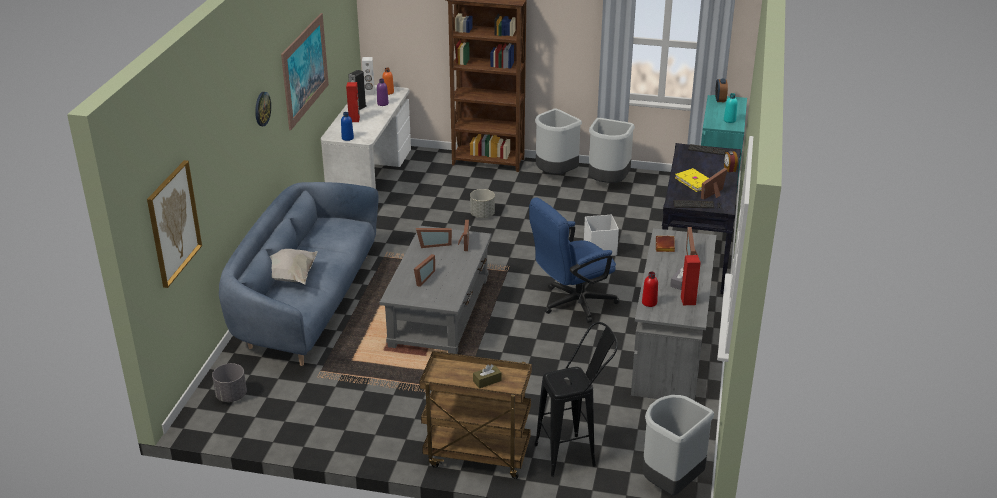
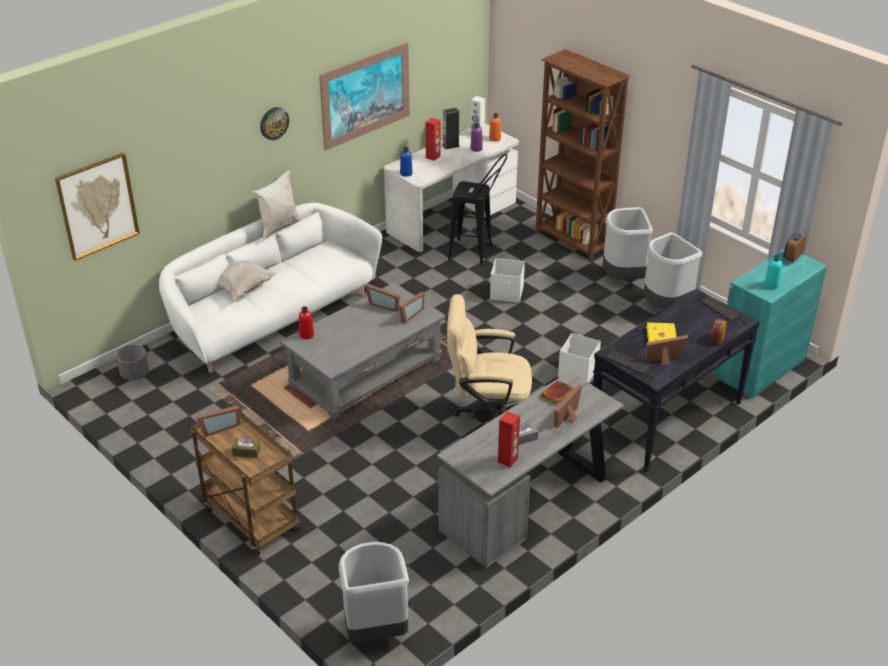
camera: 35 degrees right, 5 degrees up
blue sofa [219,182,379,366] -> white sofa [159,203,382,373]
picture frame [414,254,435,287] -> picture frame moved to [196,406,240,437]
grey planter [470,189,495,218] -> white storage box [490,258,525,303]
blue office chair [529,197,619,323] -> beige office chair [447,294,532,423]
black stool [534,322,618,477] -> black stool moved to [448,154,507,265]
red bottle [642,271,658,307] -> red bottle moved to [299,307,314,339]
none -> white pillow [252,170,301,240]

